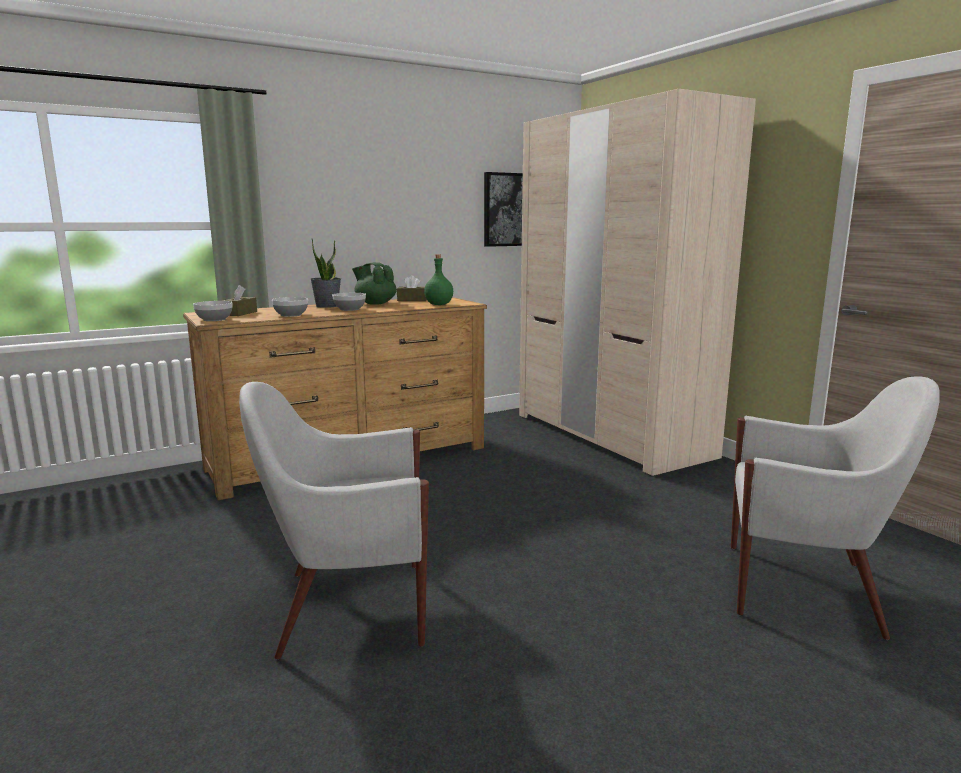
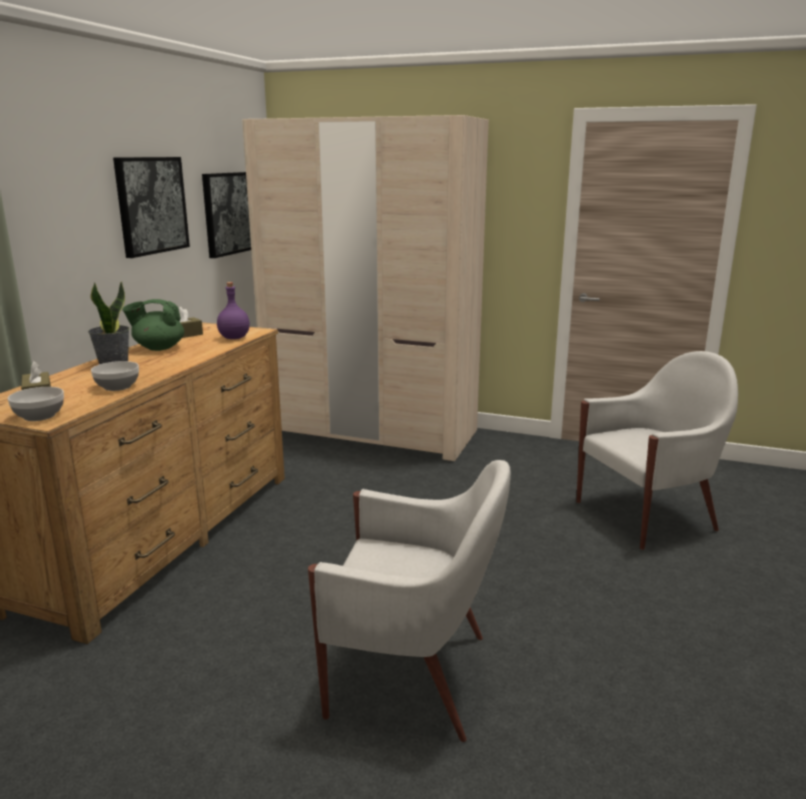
camera: 40 degrees left, 5 degrees up
white armchair [239,382,429,659] -> white armchair turned 120 degrees counterclockwise [308,460,511,742]
bowl [332,293,366,311] -> none
green bottle [424,254,453,305] -> purple bottle [217,282,250,339]
none -> picture [113,157,190,258]

